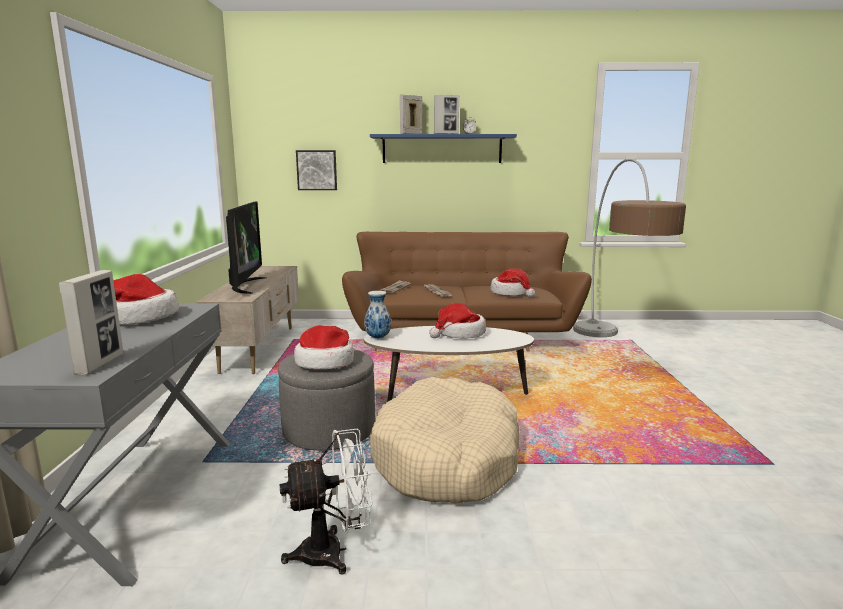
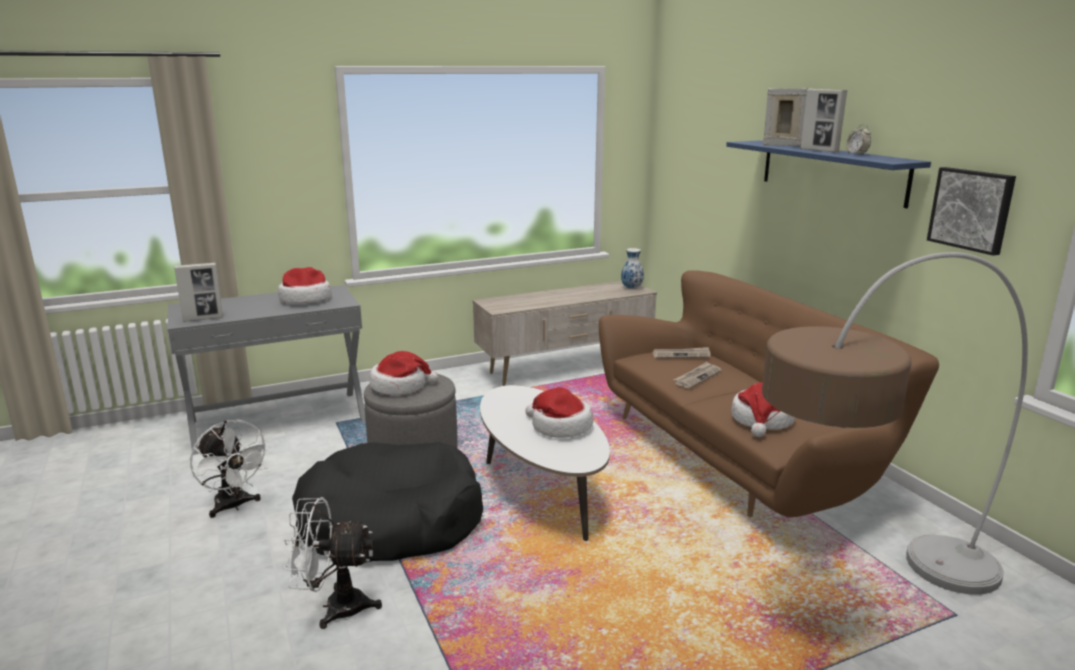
camera: 65 degrees right, 5 degrees up
television [226,202,267,294] -> none
picture [296,150,337,190] -> picture moved to [927,167,1016,256]
vase [364,291,391,339] -> vase moved to [621,248,644,289]
beige dog bed [370,377,519,504] -> black dog bed [292,442,483,563]
none -> white fan [283,497,382,629]

